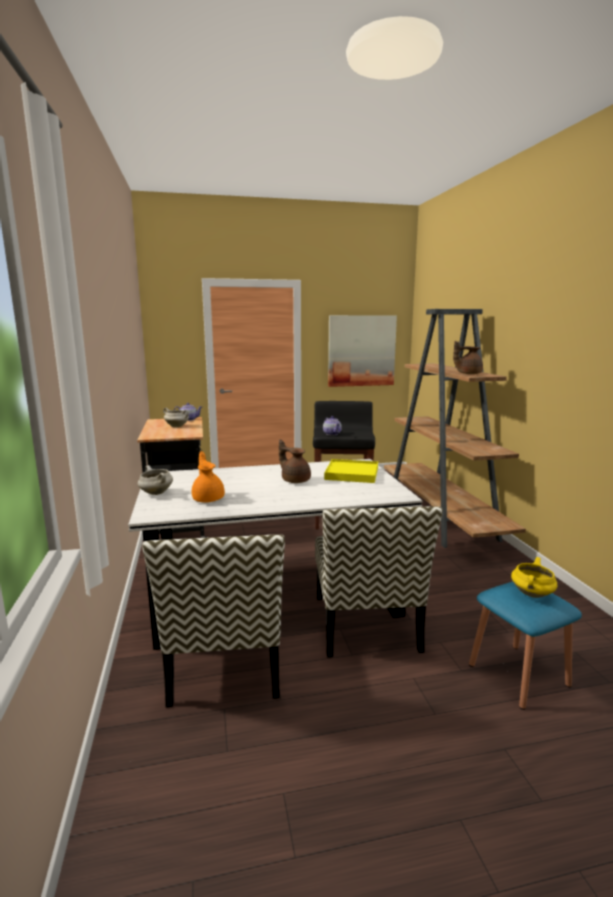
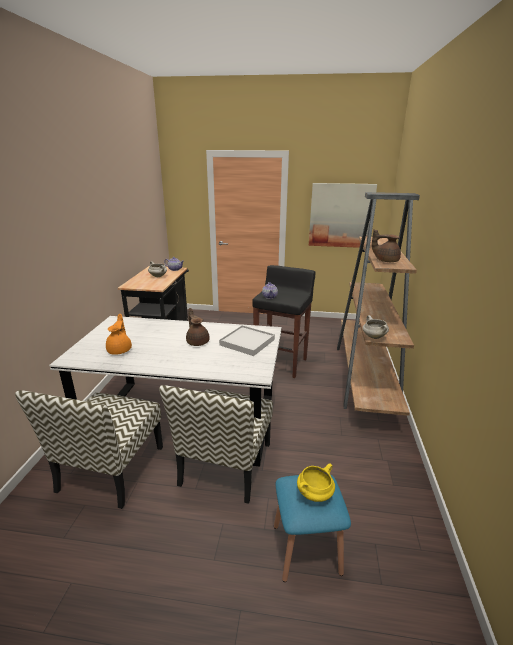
camera: 20 degrees right, 10 degrees up
white cooking pot [137,465,173,495] -> white cooking pot moved to [362,315,389,339]
yellow tray [324,459,378,483] -> white tray [219,325,275,356]

